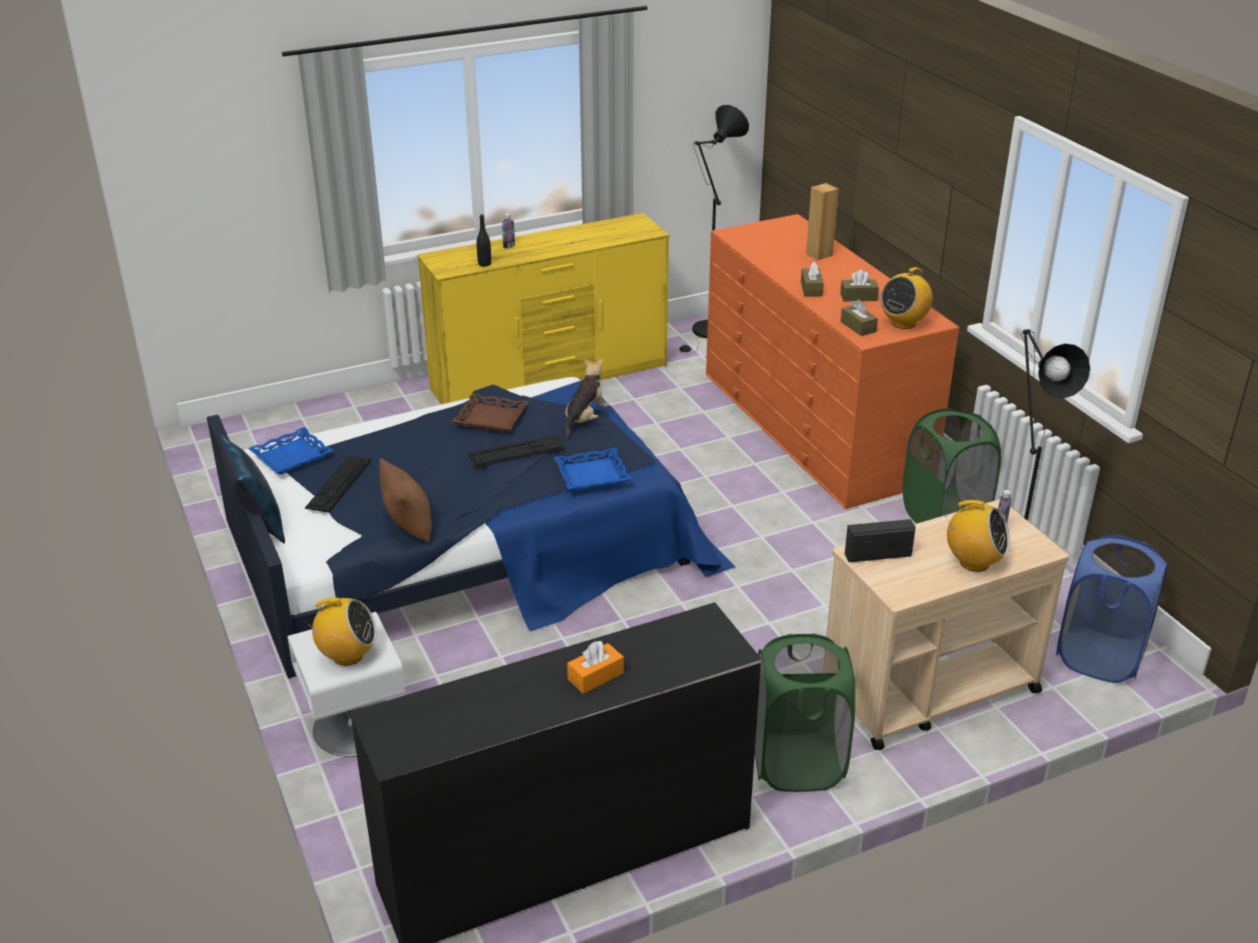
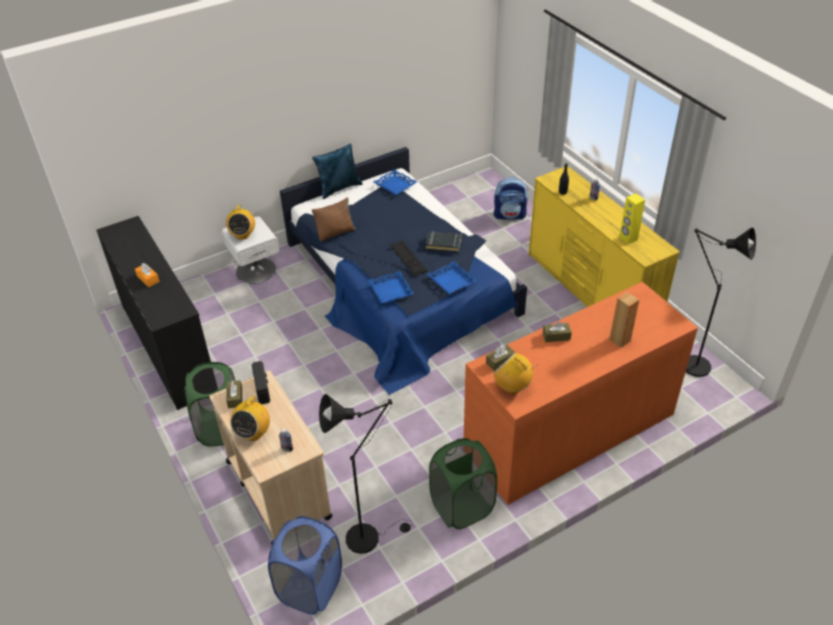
camera: 85 degrees right, 10 degrees up
keyboard [305,456,371,513] -> none
brown tray [452,393,529,432] -> black book [425,231,462,252]
plush toy [565,359,609,439] -> blue tray [427,261,477,294]
brown tissue box [840,270,879,301] -> brown tissue box moved to [226,380,242,408]
none -> backpack [494,177,528,220]
none -> yellow speaker [619,194,645,244]

